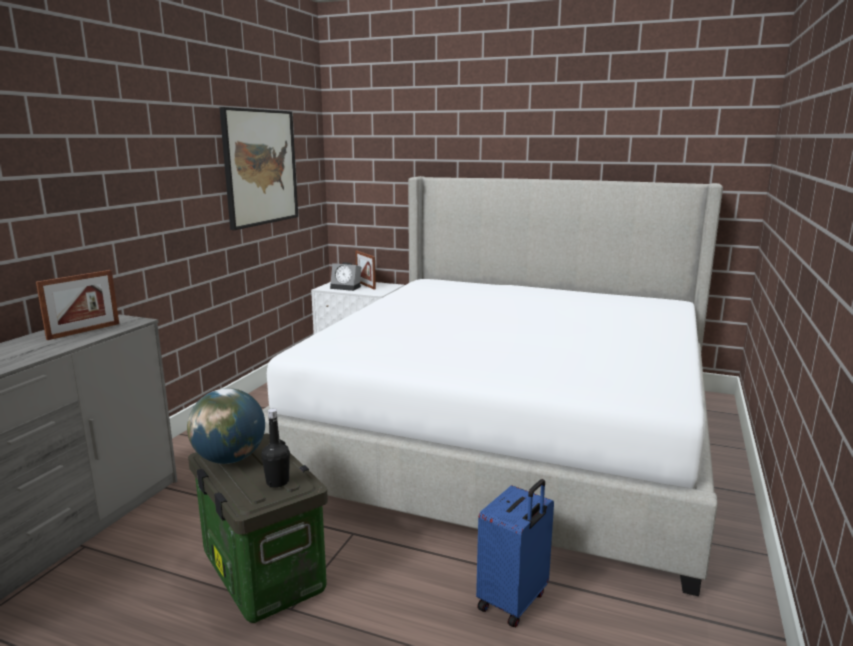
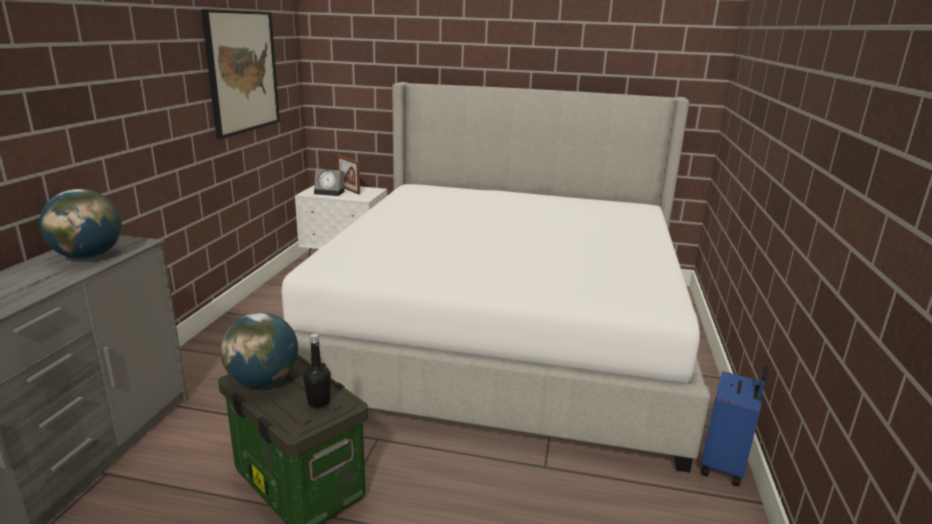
camera: 10 degrees left, 5 degrees up
picture frame [36,270,119,340] -> globe [39,189,122,259]
blue suitcase [476,479,554,628] -> blue suitcase moved to [701,365,768,486]

